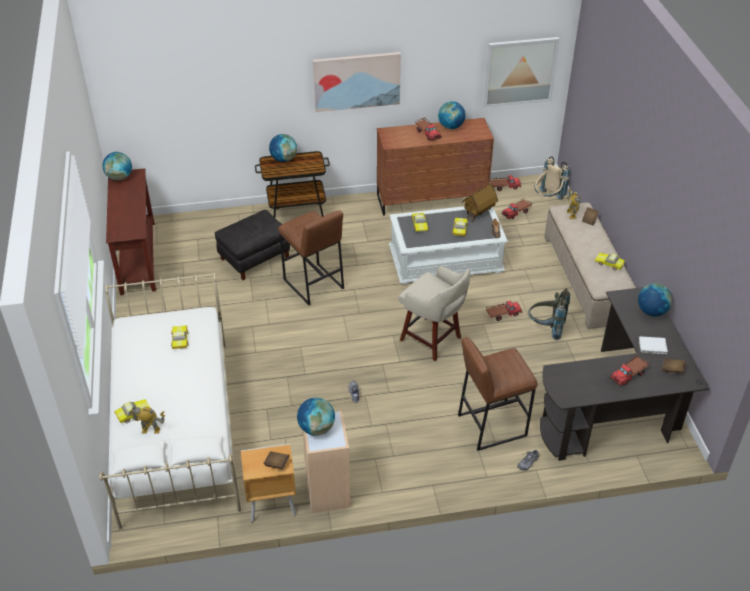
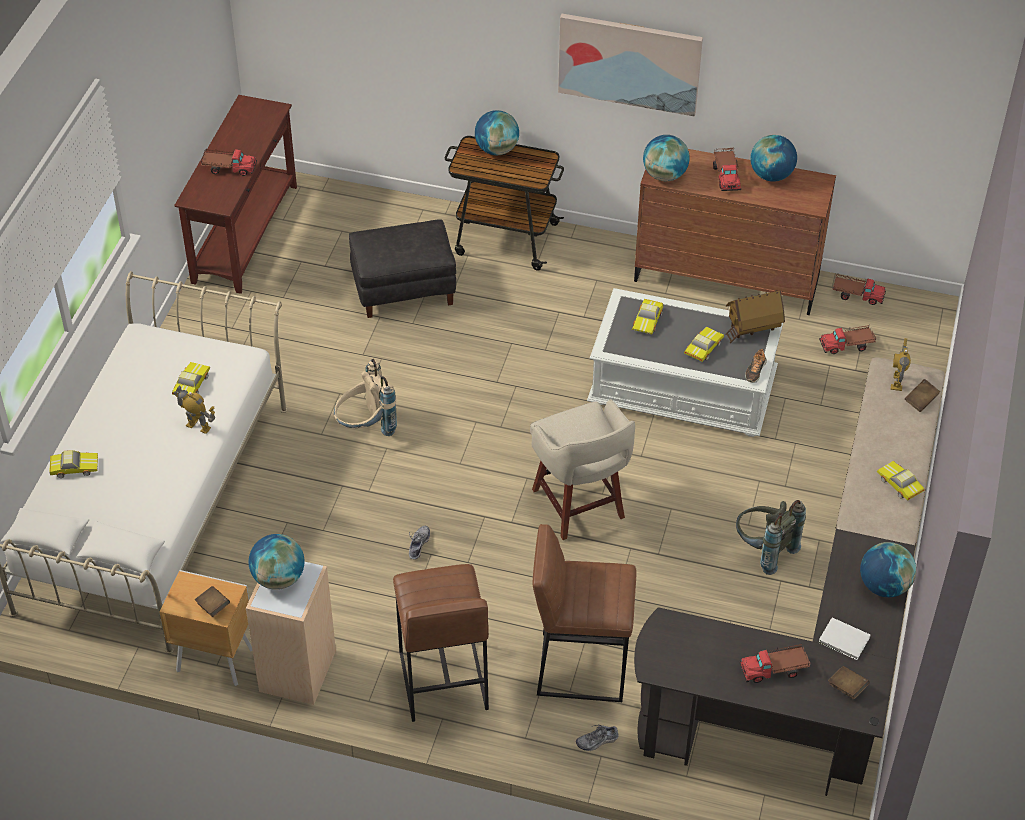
camera: 25 degrees right, 5 degrees up
globe [103,152,132,181] -> globe moved to [643,135,690,181]
toy robot [129,405,165,434] -> toy robot moved to [174,385,215,434]
brown stool [278,211,344,305] -> brown stool moved to [393,564,489,722]
picture [483,37,559,108] -> none
toy truck [486,301,522,321] -> toy truck moved to [201,148,257,176]
beige backpack [534,156,570,200] -> beige backpack moved to [334,359,397,436]

